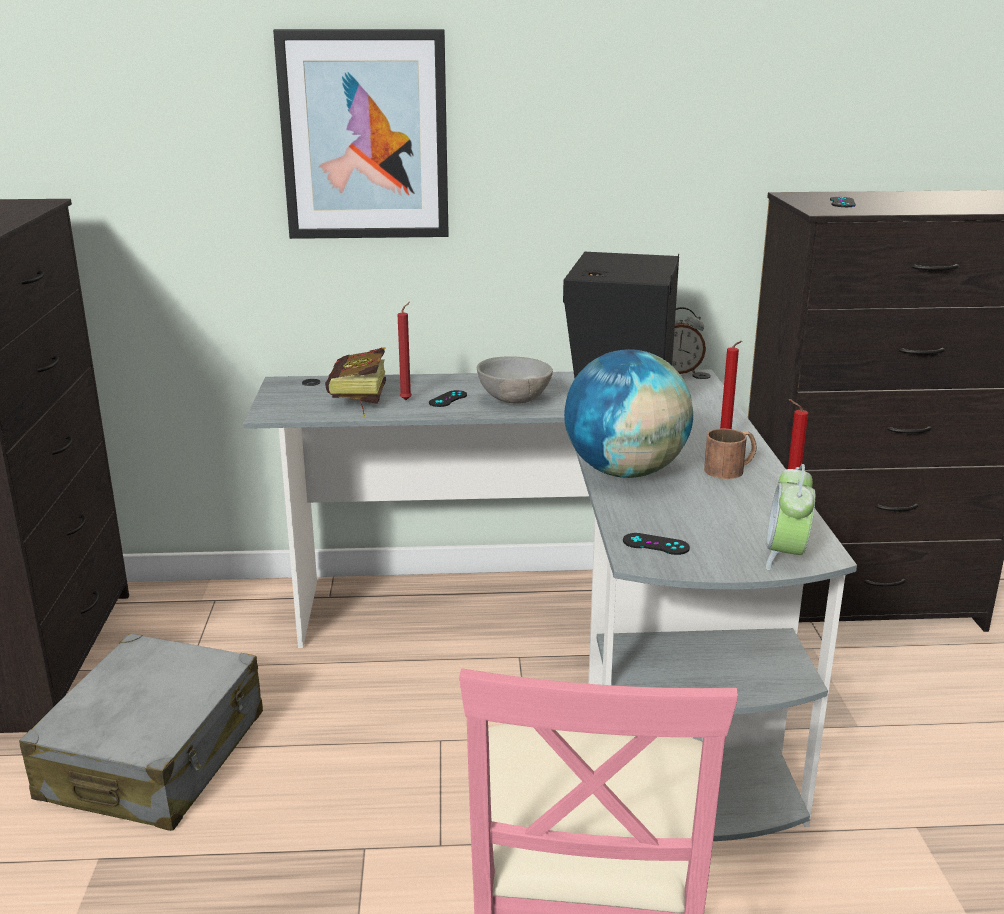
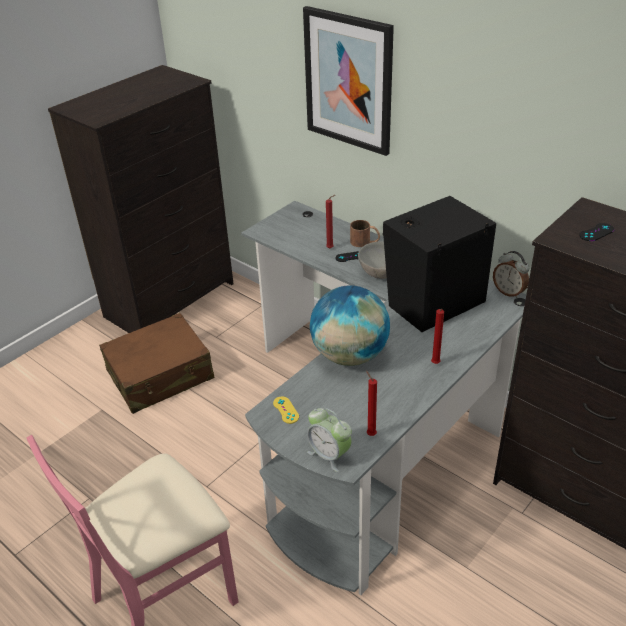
camera: 45 degrees right, 15 degrees up
grey suitcase [19,634,263,831] -> brown suitcase [99,313,215,414]
book [325,347,386,417] -> none
black game controller [623,533,690,555] -> yellow game controller [273,396,299,424]
brown mug [704,428,756,479] -> brown mug moved to [350,220,380,247]
alarm clock [766,464,815,570] -> alarm clock turned 105 degrees counterclockwise [307,408,352,472]

